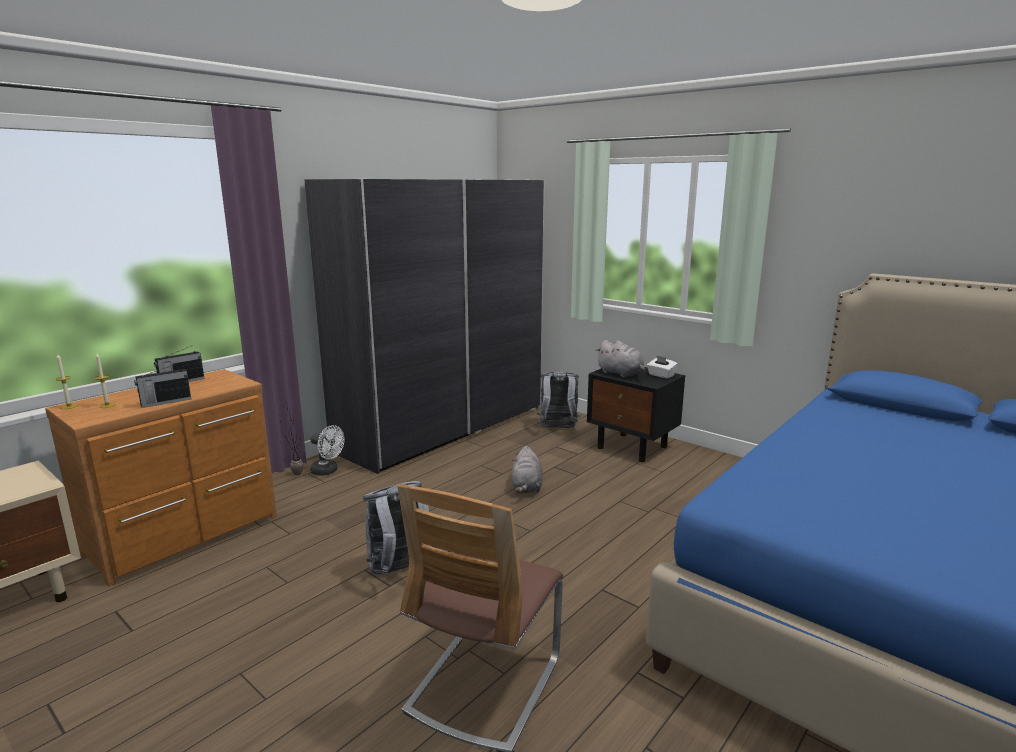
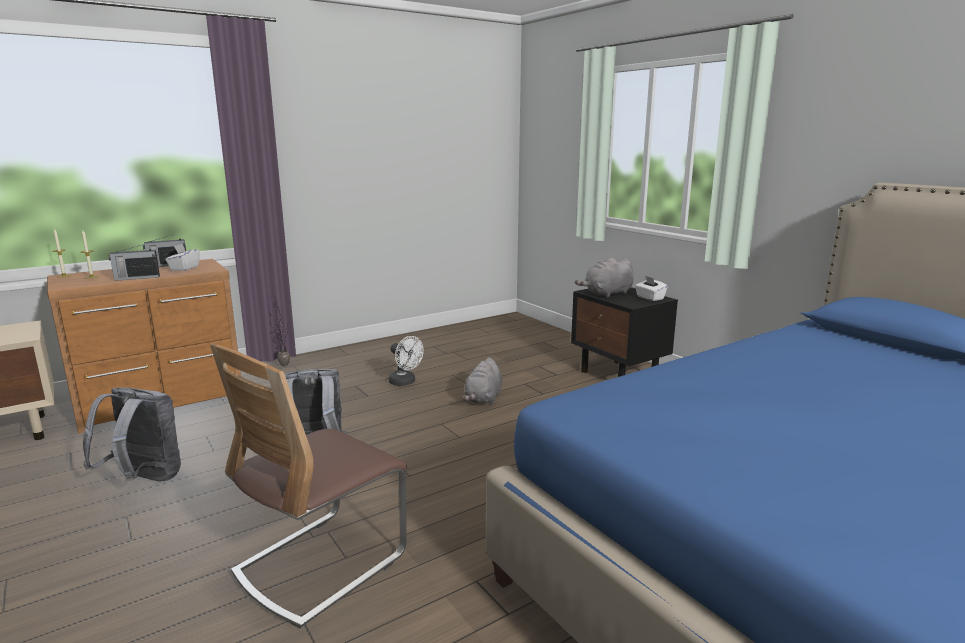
camera: 15 degrees right, 0 degrees up
grey wardrobe [305,179,545,474] -> none
white fan [310,425,344,476] -> white fan moved to [389,336,424,386]
grey backpack [537,371,580,428] -> grey backpack moved to [83,388,181,481]
grey plush toy [596,340,645,377] -> grey plush toy turned 90 degrees clockwise [575,258,634,298]
none -> white tissue box [165,243,200,271]

